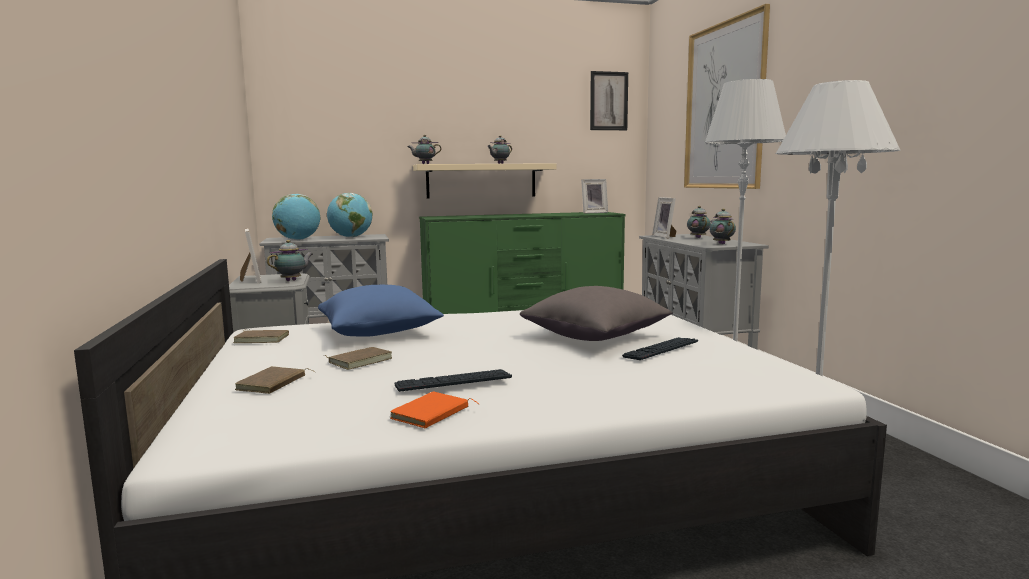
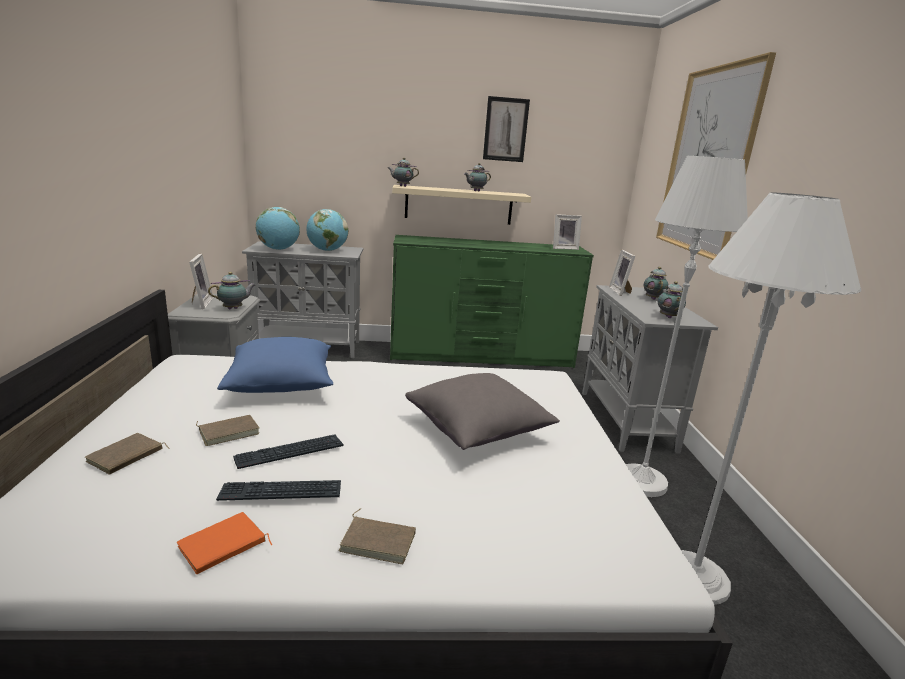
camera: 10 degrees right, 10 degrees up
brown book [233,329,289,343] -> brown book moved to [338,508,416,564]
picture [590,71,628,130] -> picture moved to [483,96,530,162]
keyboard [622,337,698,360] -> keyboard moved to [233,435,343,469]

